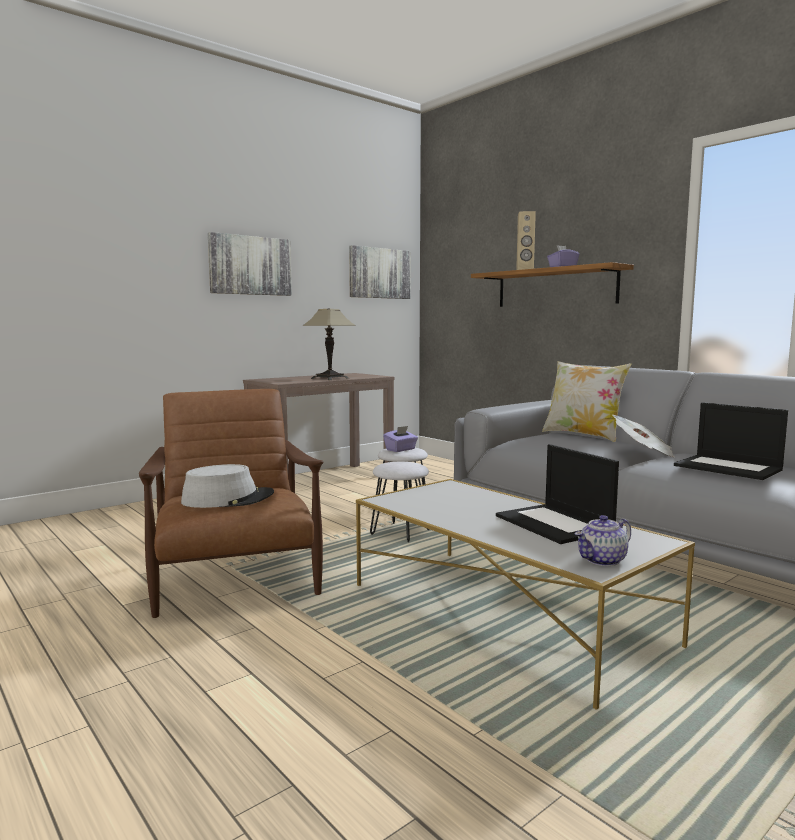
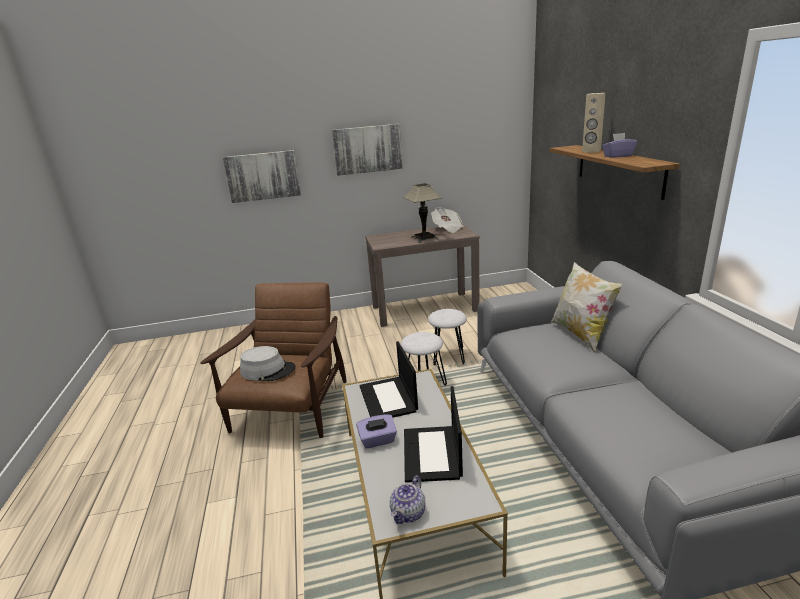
camera: 30 degrees right, 15 degrees up
picture [349,245,411,299] -> picture moved to [223,150,301,203]
purple tissue box [383,426,418,452] -> purple tissue box moved to [356,414,397,449]
teapot [575,515,631,566] -> teapot turned 60 degrees counterclockwise [390,475,425,524]
newspaper [613,415,675,457] -> newspaper moved to [431,207,464,233]
laptop [674,402,788,480] -> laptop moved to [359,341,418,418]

